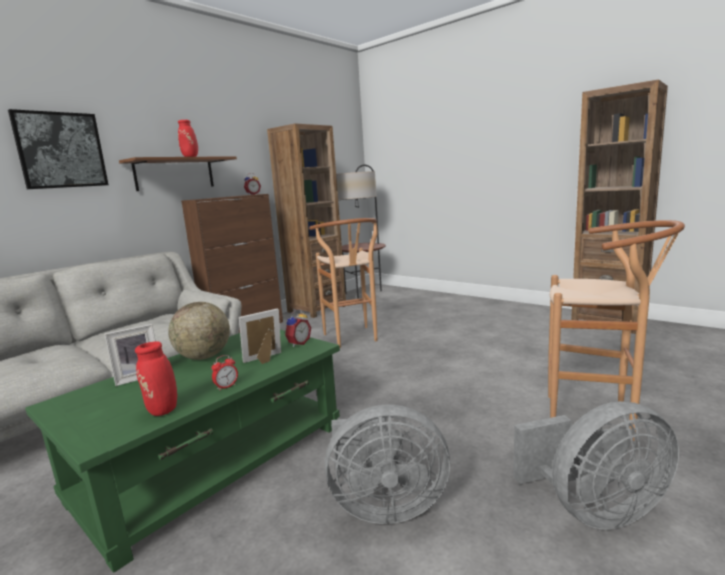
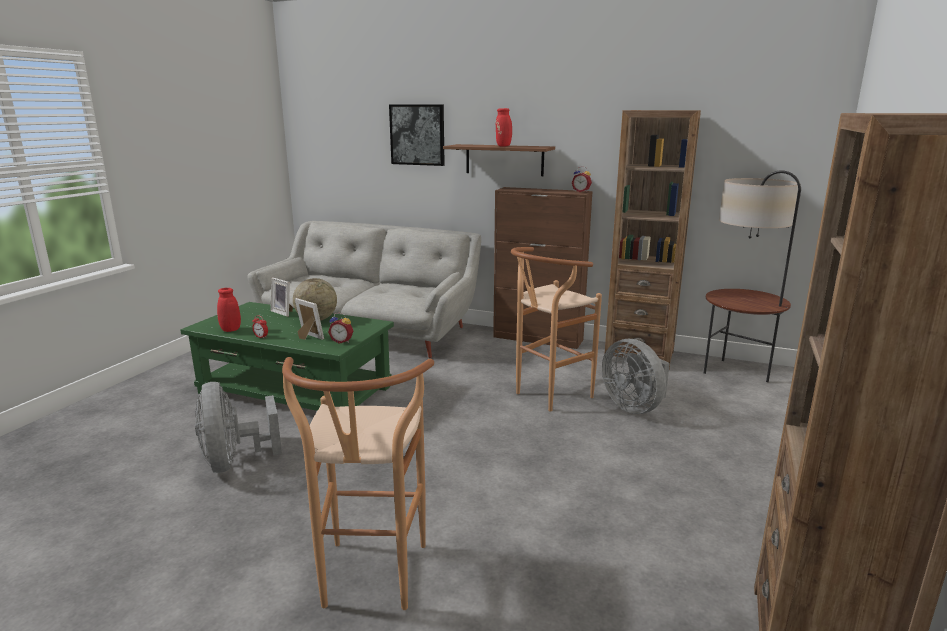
camera: 70 degrees right, 5 degrees up
grey fan [513,401,679,529] -> grey fan moved to [602,339,670,414]

